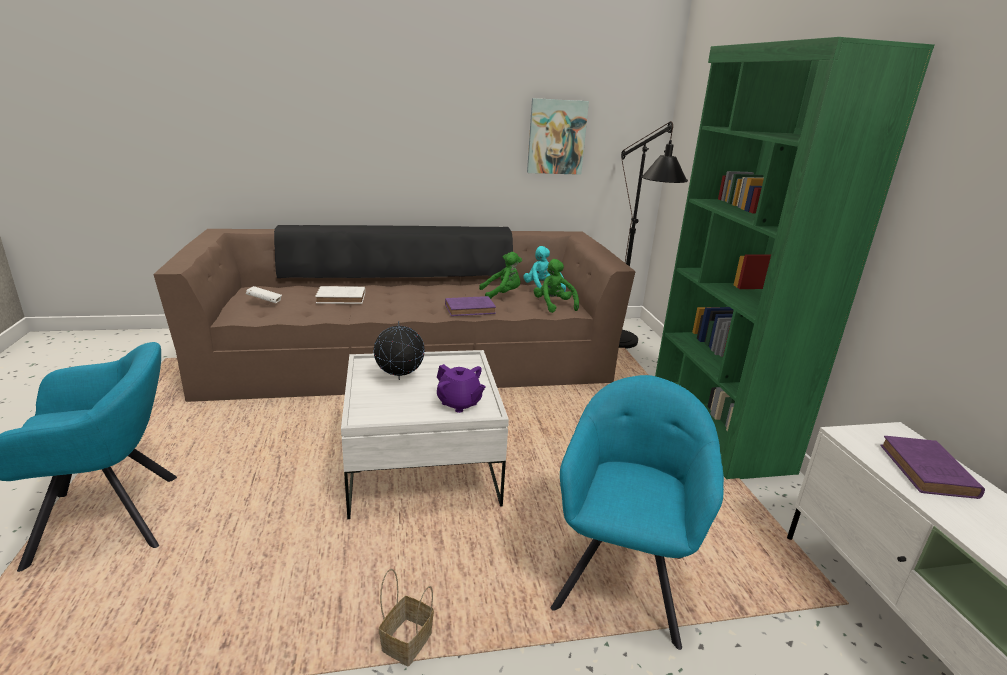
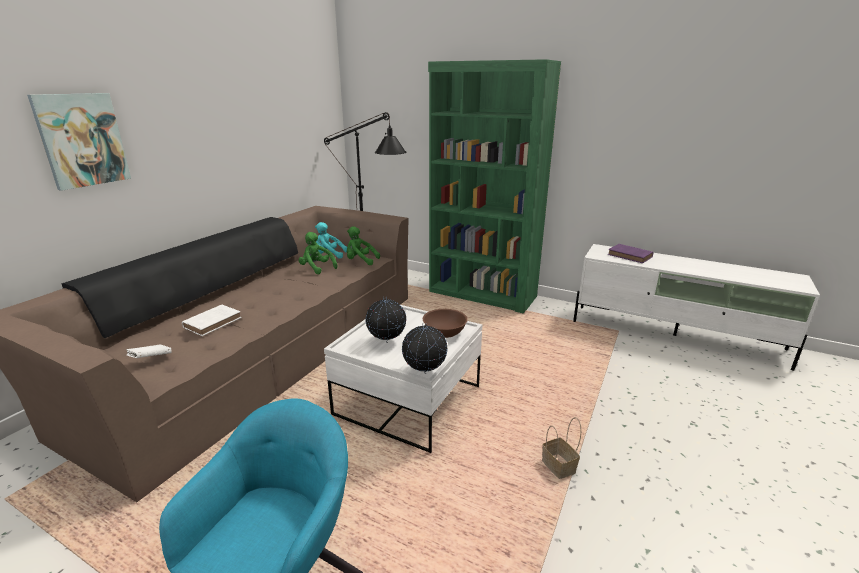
camera: 50 degrees left, 0 degrees up
purple teapot [437,364,486,413] -> brown bowl [423,309,468,338]
purple book [445,296,496,316] -> none
green plush toy [479,252,522,299] -> green plush toy turned 75 degrees counterclockwise [298,232,338,274]
picture [527,98,589,175] -> picture moved to [27,93,131,191]
turquoise armchair [551,375,724,650] -> none
none -> globe [402,323,448,374]

